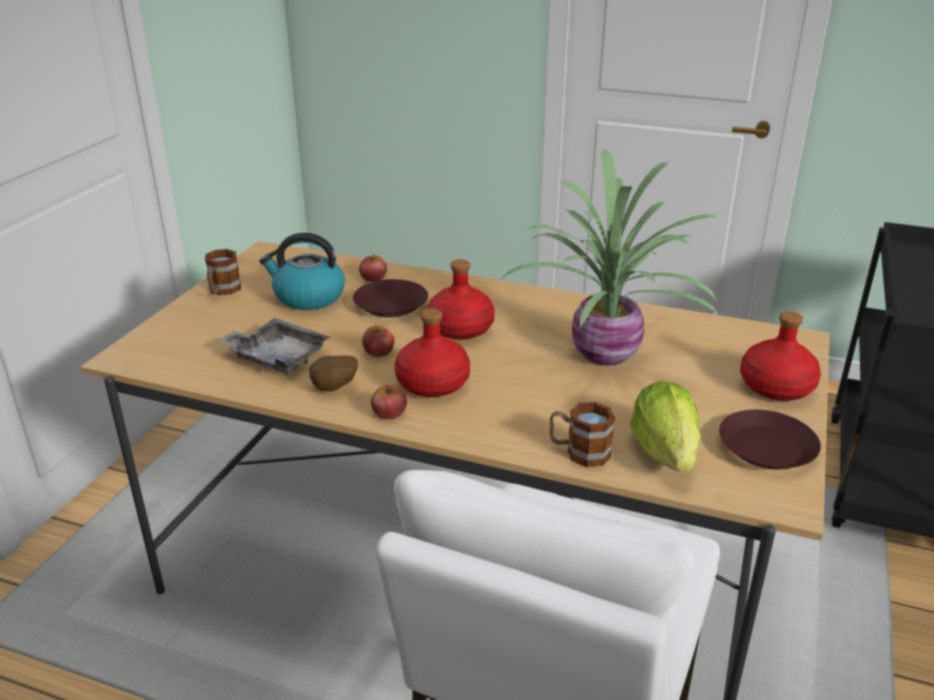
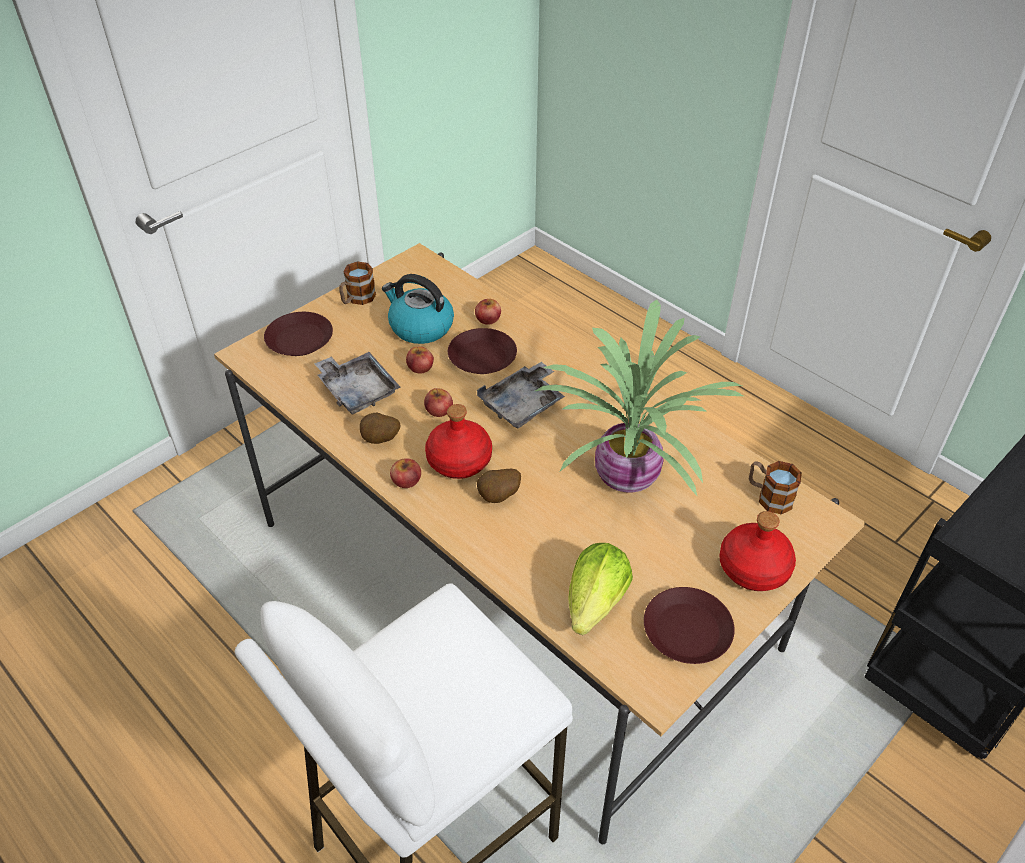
camera: 25 degrees right, 15 degrees up
red bottle [427,259,495,340] -> grey tray [477,362,565,429]
mug [550,402,615,467] -> mug moved to [749,461,802,514]
none -> brown plate [264,312,333,356]
none -> apple [406,346,434,374]
none -> potato [477,469,521,503]

